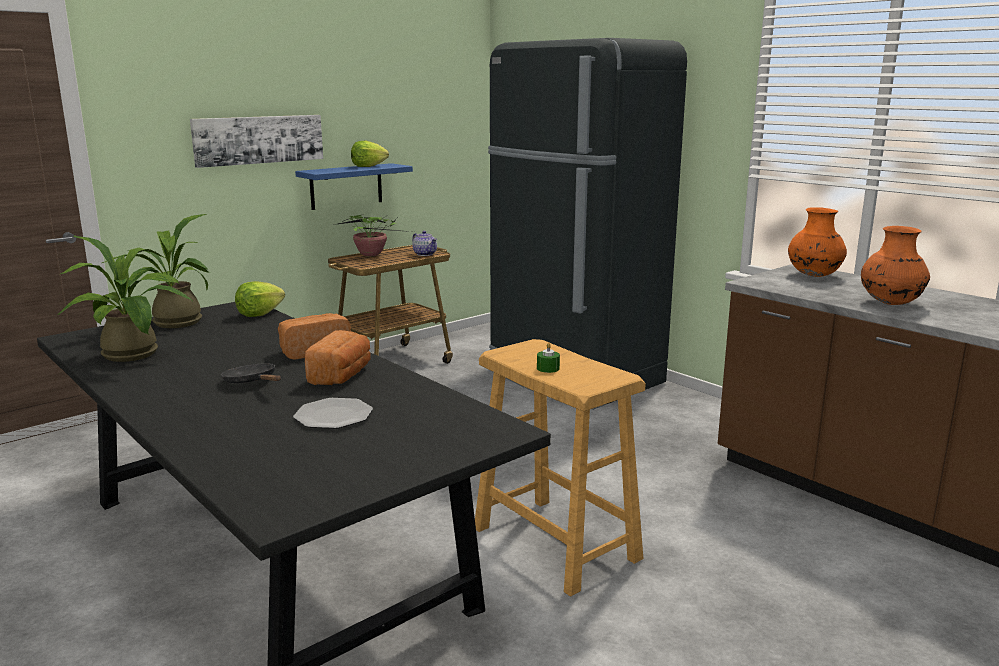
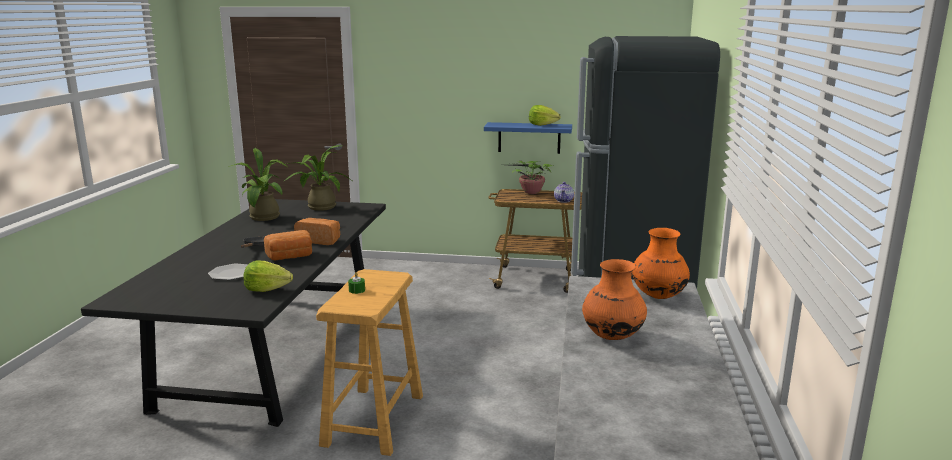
camera: 50 degrees right, 0 degrees up
picture [190,115,323,168] -> none
lettuce [235,281,285,317] -> lettuce moved to [243,261,293,292]

